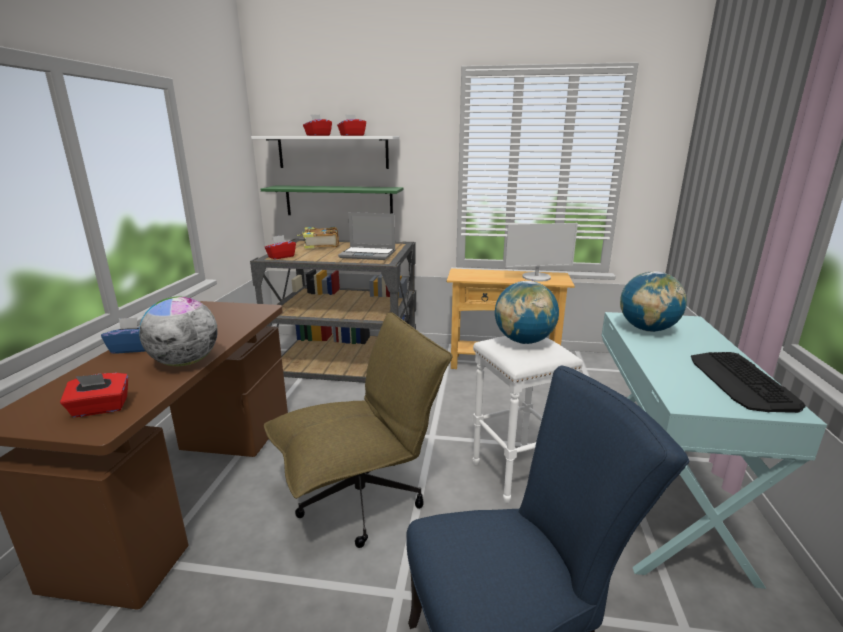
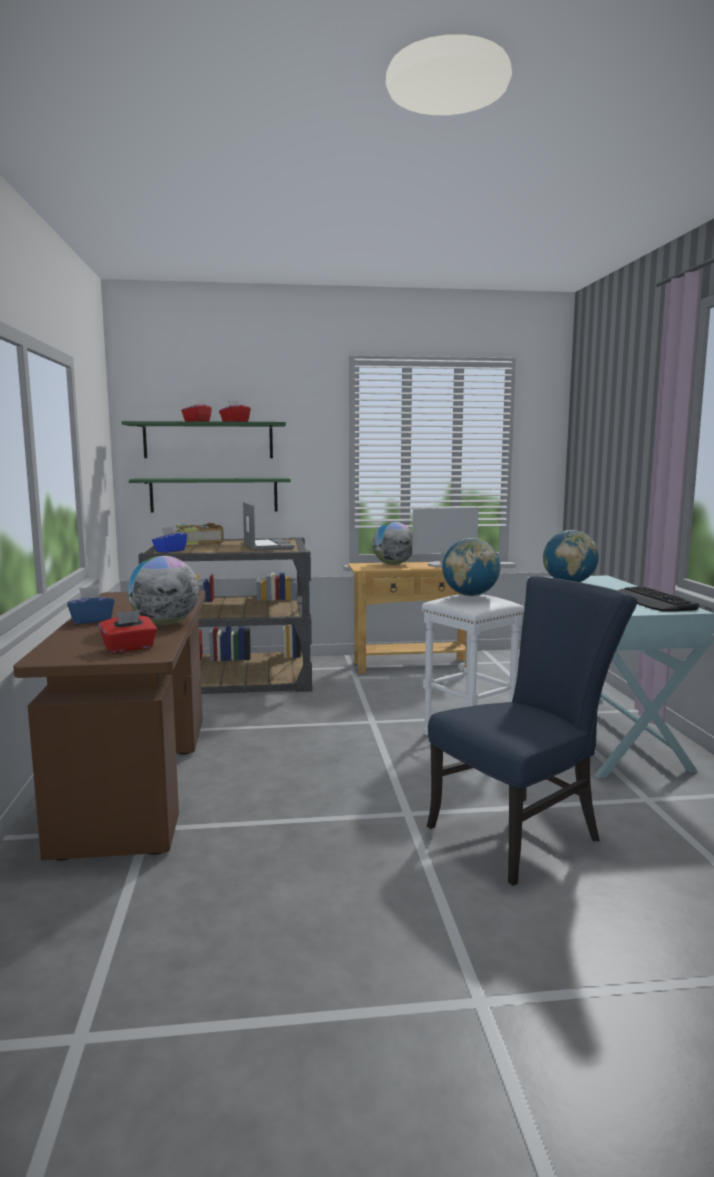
camera: 15 degrees left, 10 degrees down
white shelf [251,136,400,169] -> green shelf [121,421,286,458]
beige office chair [264,312,453,548] -> none
red tissue box [265,235,296,259] -> blue tissue box [152,527,187,553]
laptop [338,212,395,260] -> laptop turned 105 degrees counterclockwise [243,502,295,551]
none -> globe [372,522,412,565]

